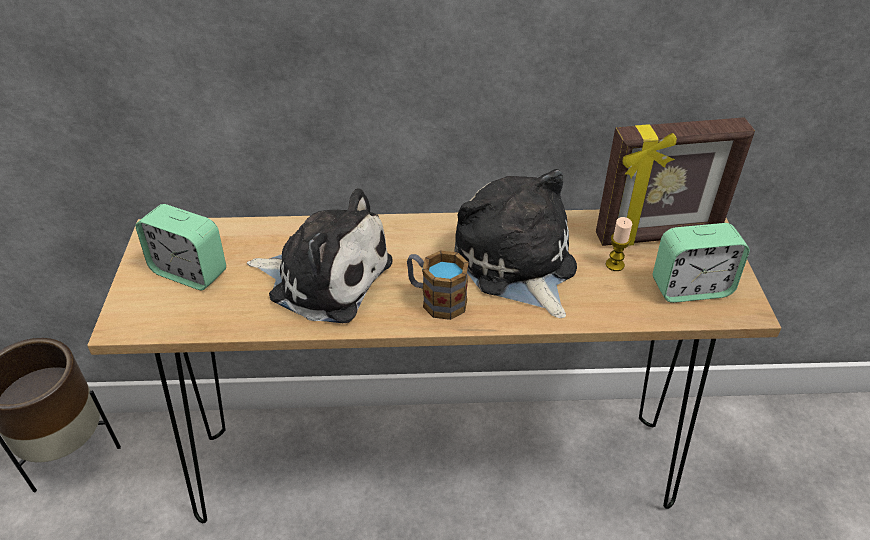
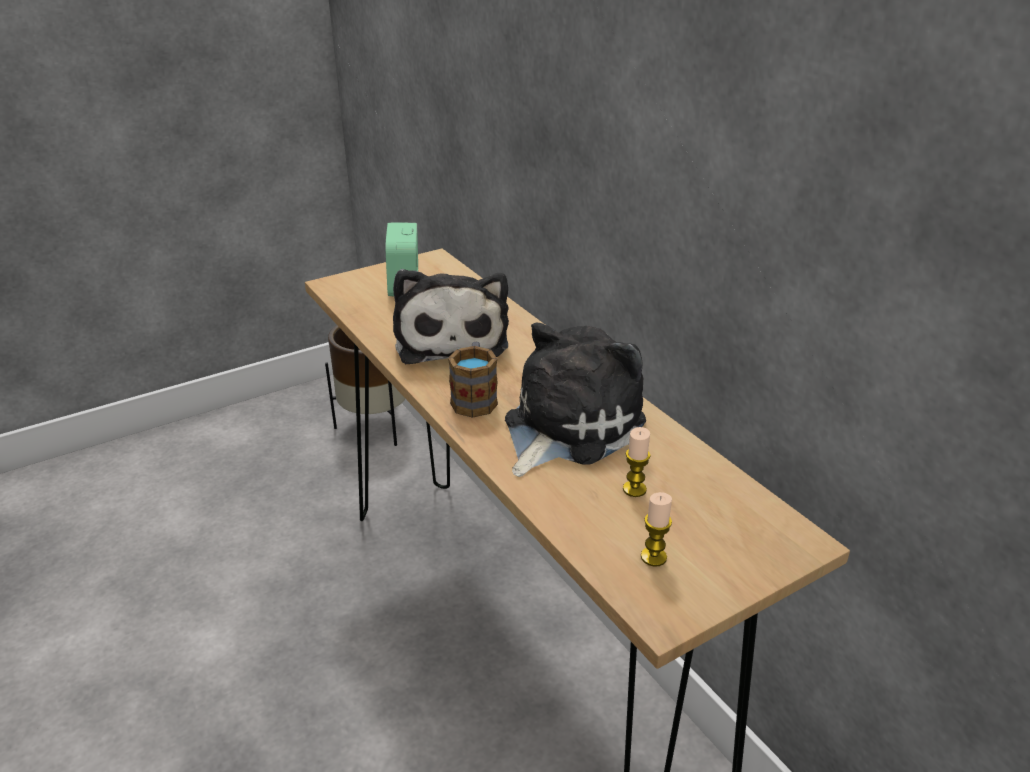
camera: 60 degrees right, 10 degrees down
picture frame [596,117,755,246] -> none
alarm clock [653,223,750,303] -> candle [641,492,672,567]

